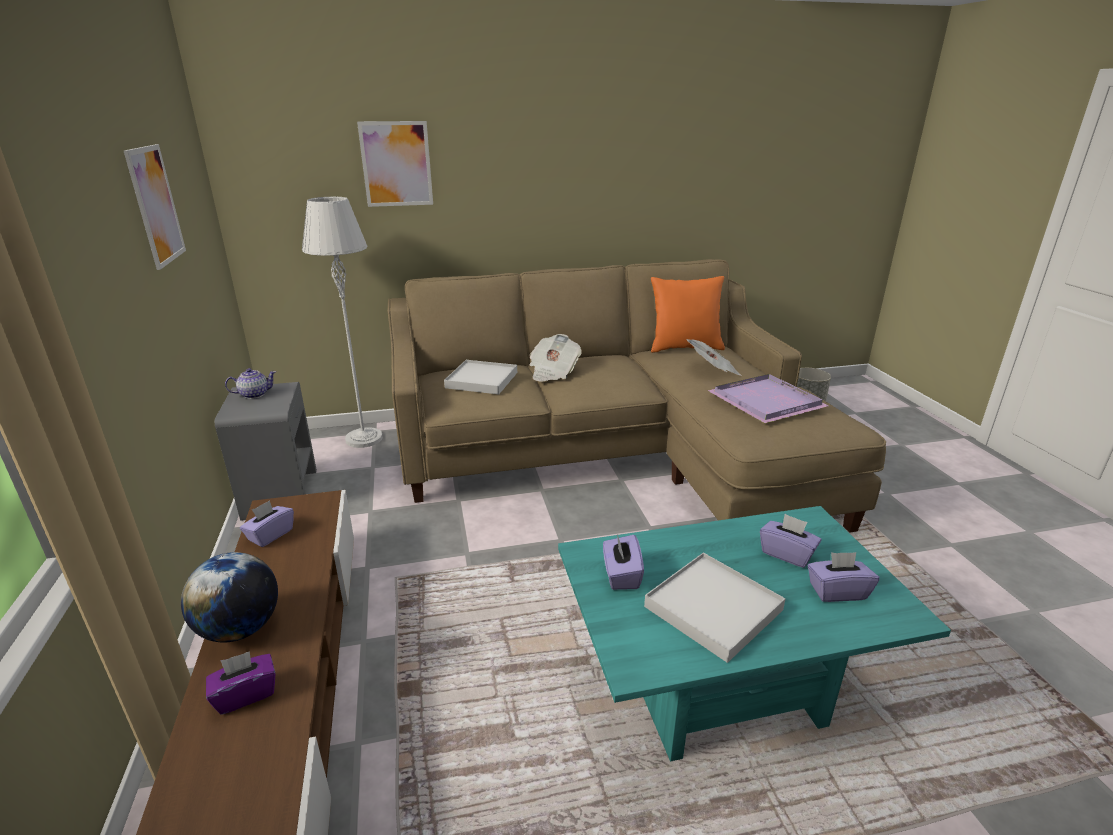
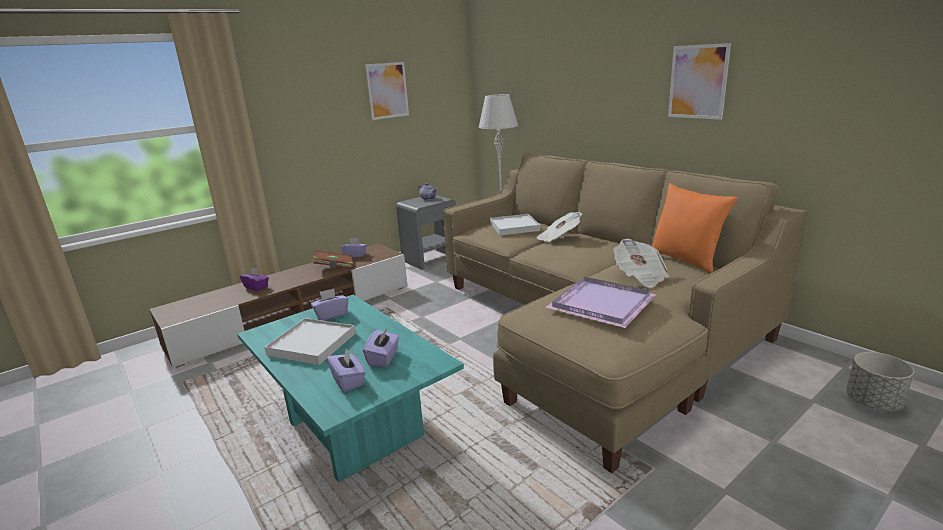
camera: 65 degrees right, 5 degrees down
globe [181,552,278,643] -> none
picture [357,121,433,207] -> picture moved to [668,43,731,120]
none -> brown book [313,250,353,269]

